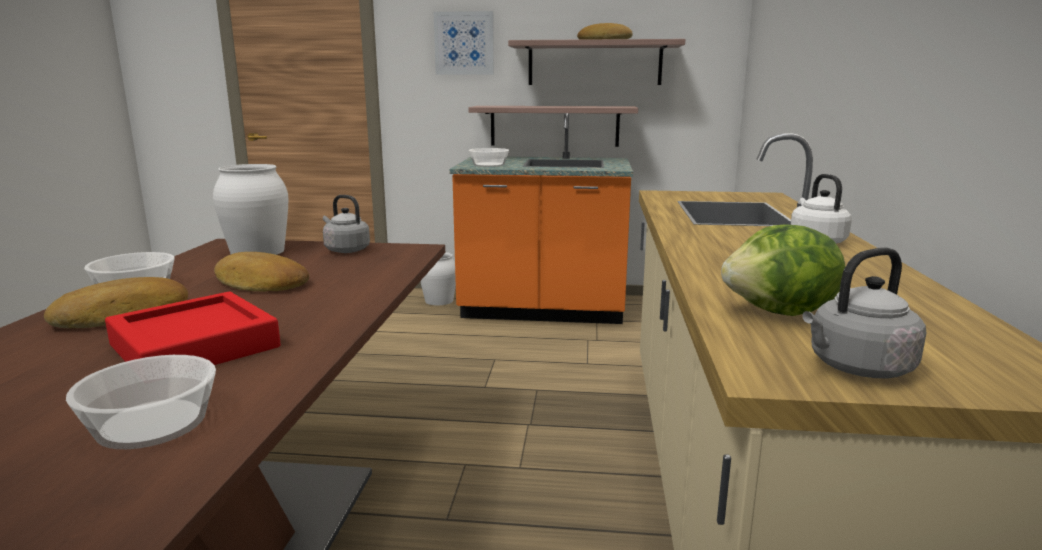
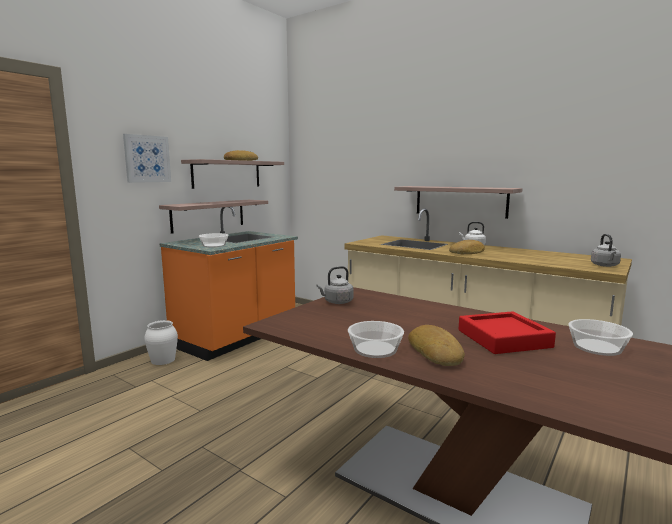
camera: 60 degrees left, 5 degrees down
white vase [213,164,289,255] -> none
bread [214,252,309,292] -> bread moved to [449,240,485,254]
lettuce [721,224,846,316] -> none
none -> shelf [394,186,522,219]

